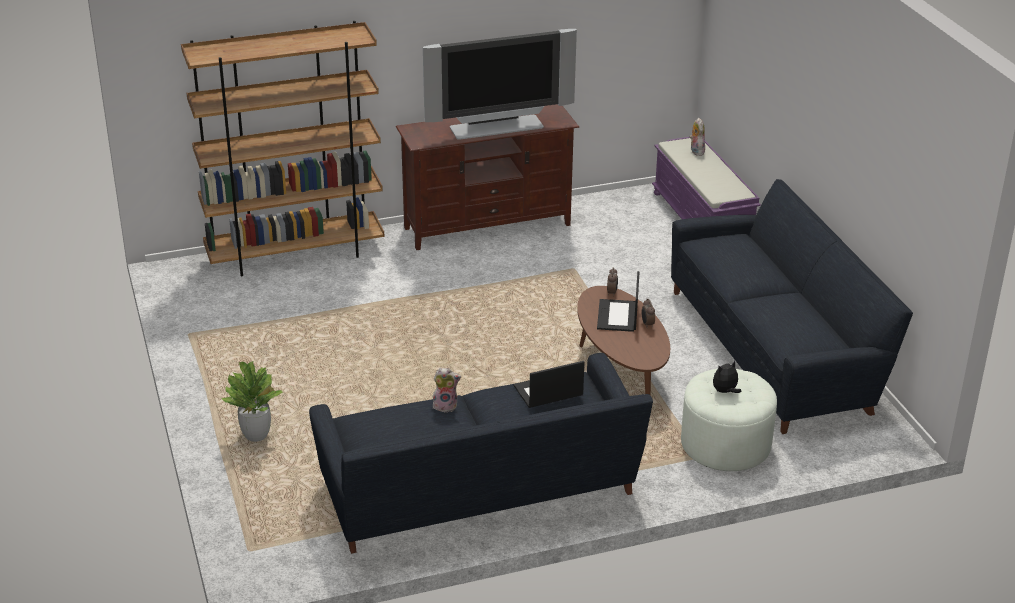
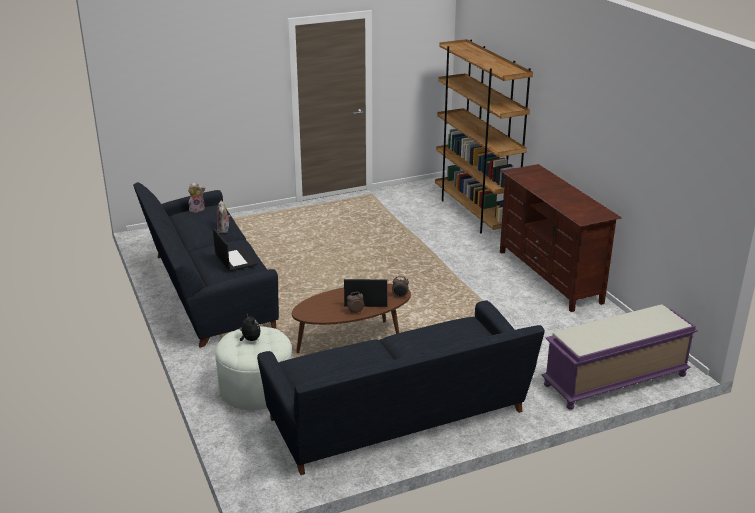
camera: 85 degrees right, 5 degrees down
potted plant [221,361,283,442] -> none
television [423,29,577,140] -> none
plush toy [690,118,705,156] -> plush toy moved to [188,182,205,212]

